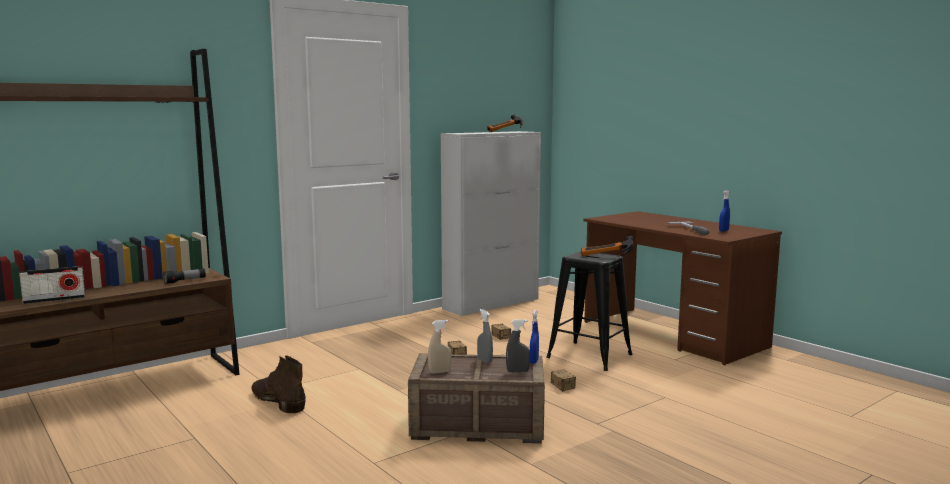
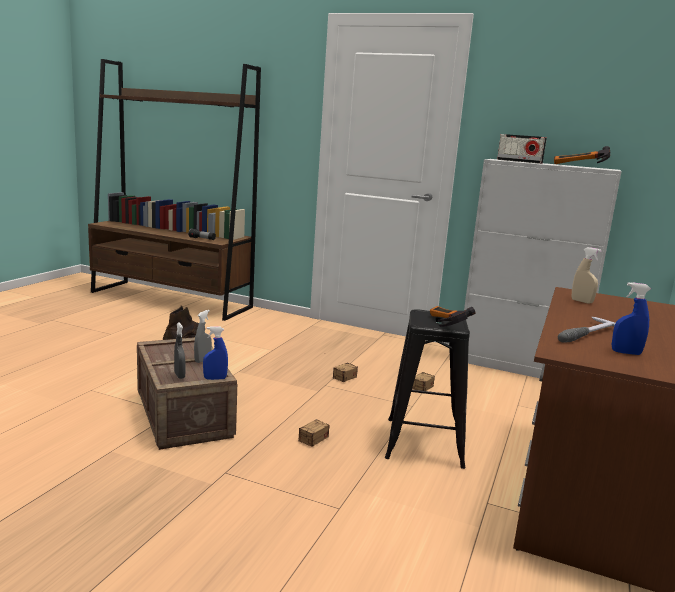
camera: 60 degrees right, 5 degrees up
radio [19,266,86,304] -> radio moved to [497,134,547,164]
beige spray bottle [428,320,451,374] -> beige spray bottle moved to [572,247,601,303]

